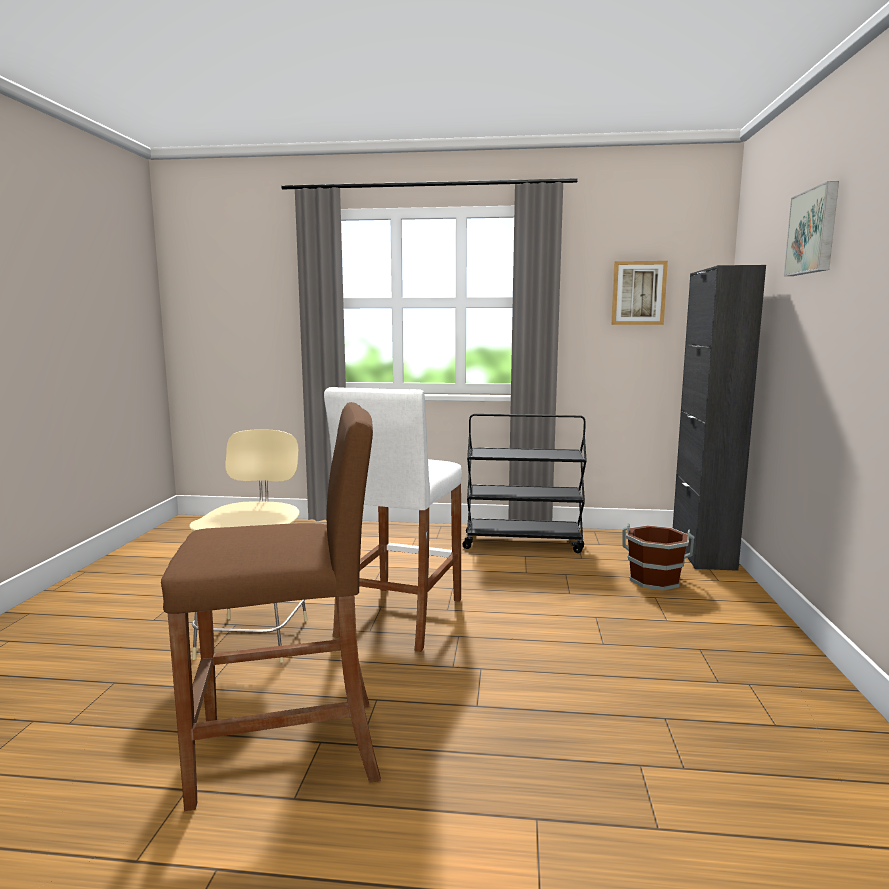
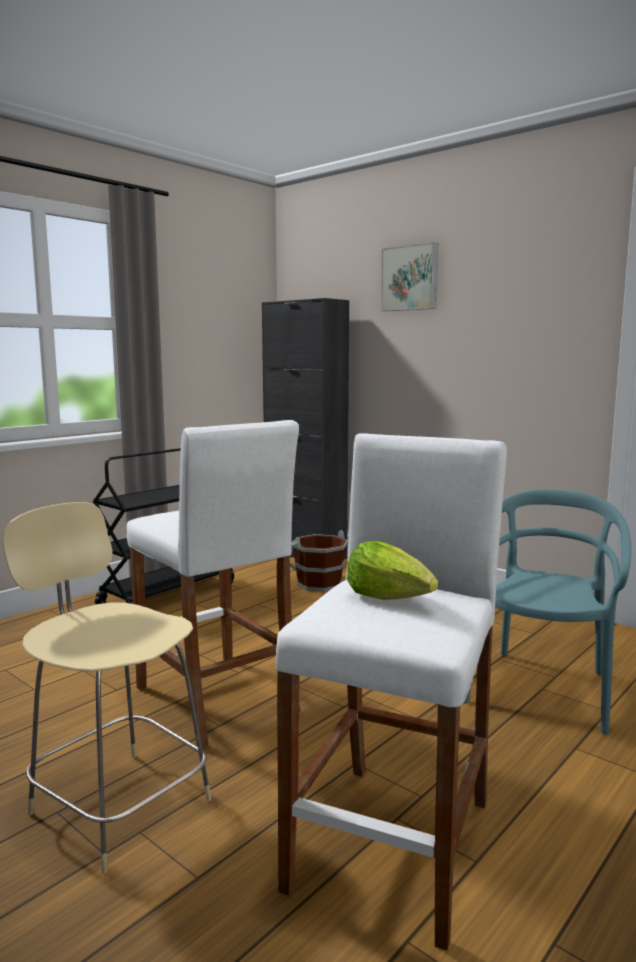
camera: 55 degrees left, 0 degrees up
brown stool [161,402,381,811] -> white stool [276,433,507,951]
picture [611,261,668,325] -> none
none -> lettuce [347,541,438,600]
none -> turquoise chair [464,489,631,735]

